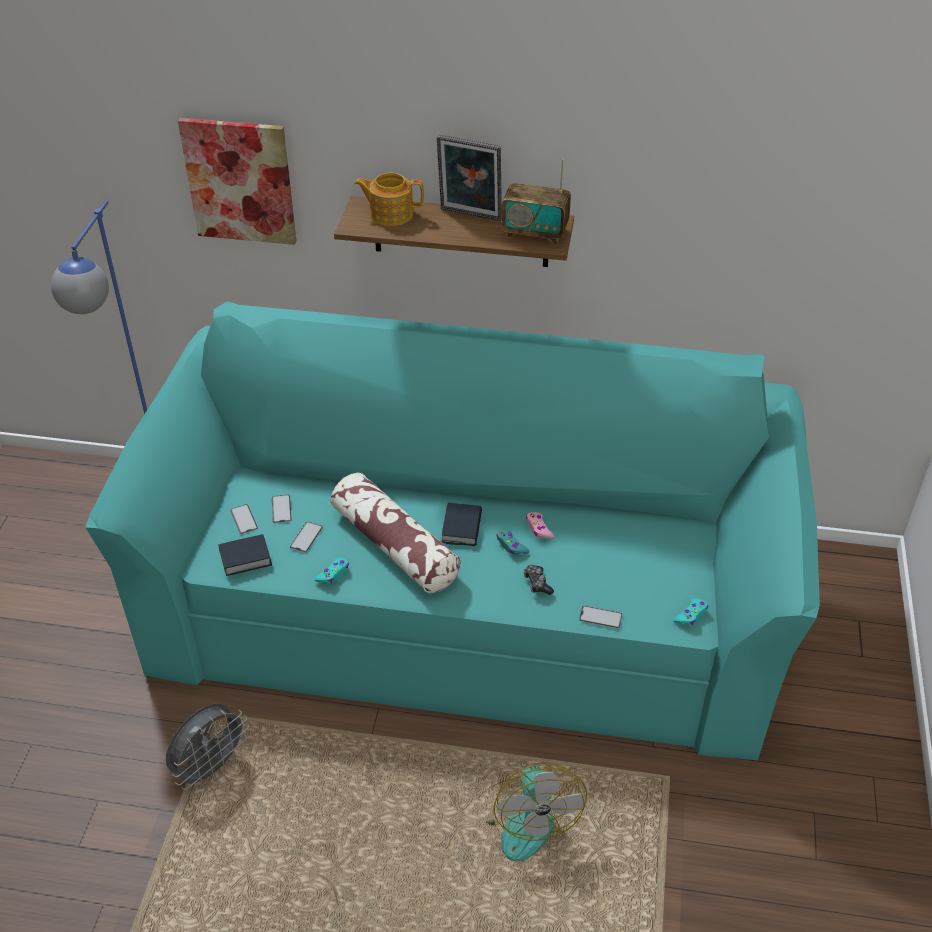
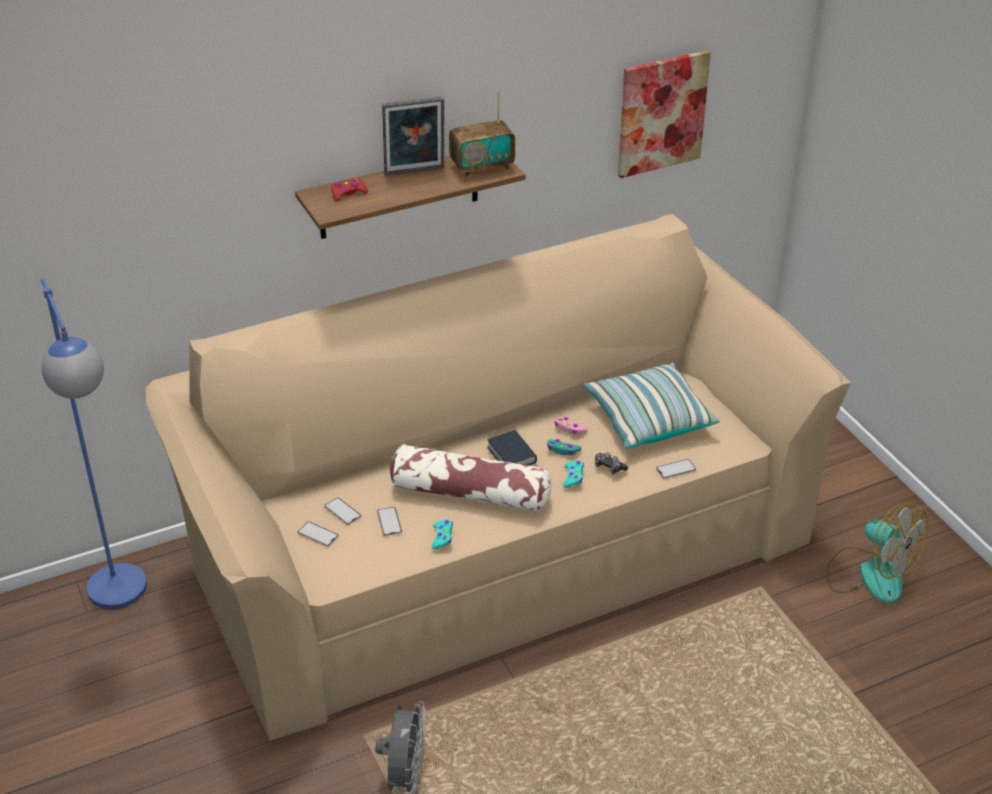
camera: 35 degrees left, 5 degrees down
turquoise sofa [85,301,820,760] -> beige sofa [145,214,851,741]
picture [178,118,297,245] -> picture moved to [618,50,711,178]
book [218,534,272,576] -> none
teapot [354,173,424,226] -> red game controller [331,177,368,201]
fan [486,764,587,861] -> fan moved to [826,502,928,604]
turquoise game controller [673,598,708,625] -> turquoise game controller moved to [563,461,584,488]
none -> pillow [583,363,720,449]

